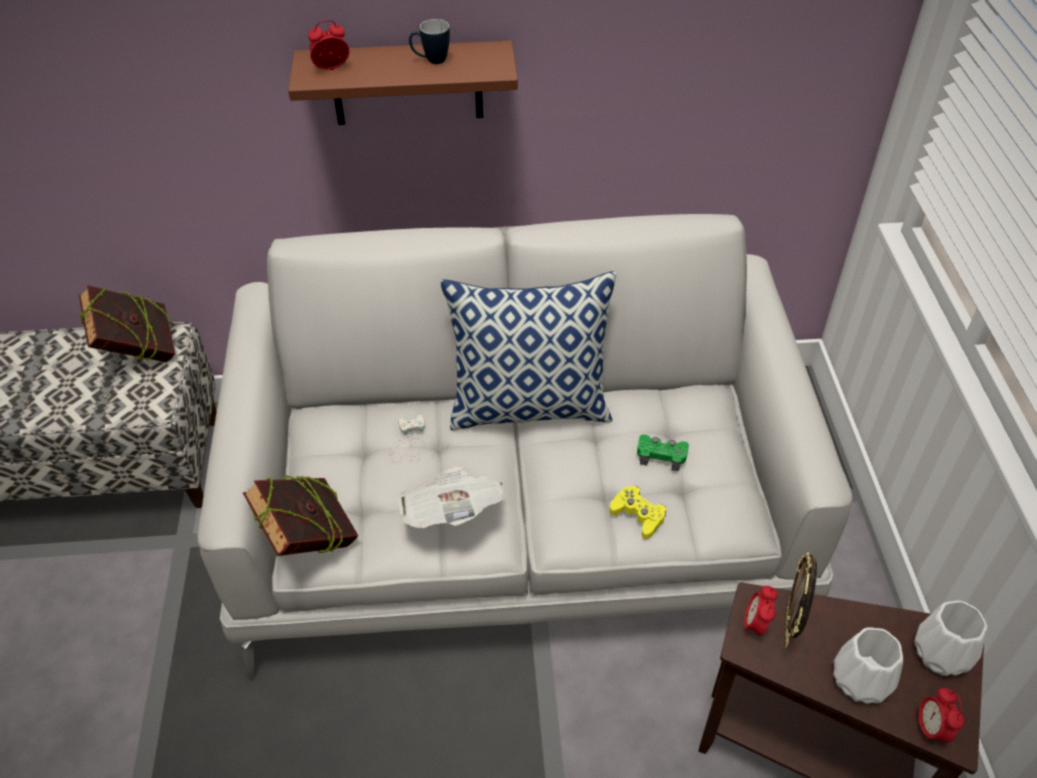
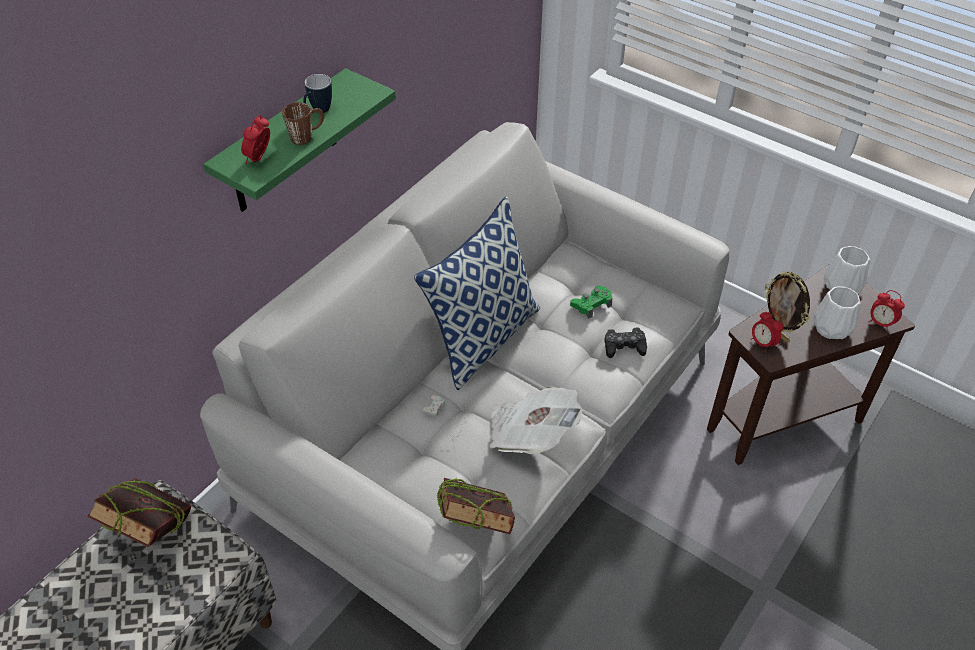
camera: 50 degrees left, 0 degrees up
brown shelf [288,41,518,125] -> green shelf [203,68,396,212]
yellow game controller [609,486,667,539] -> black game controller [604,328,647,358]
none -> brown mug [282,102,324,145]

